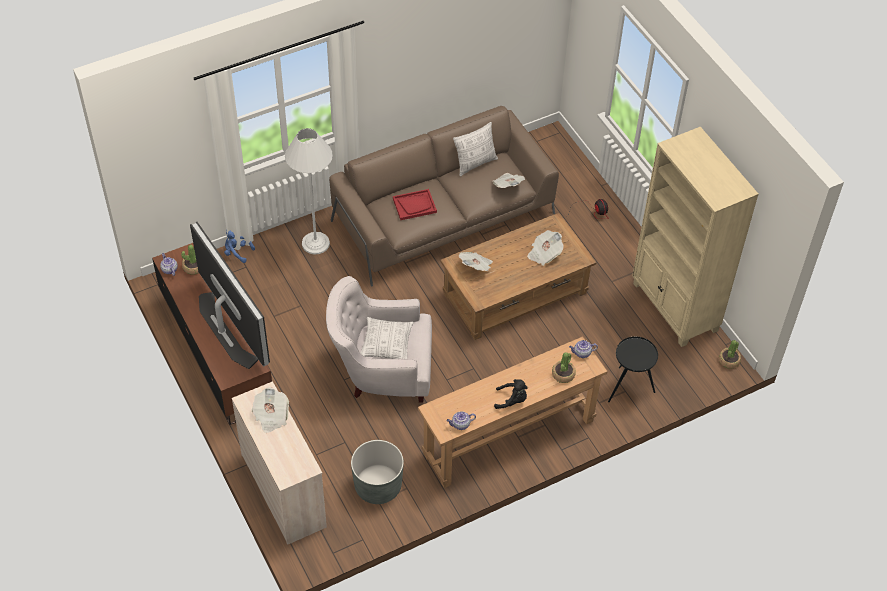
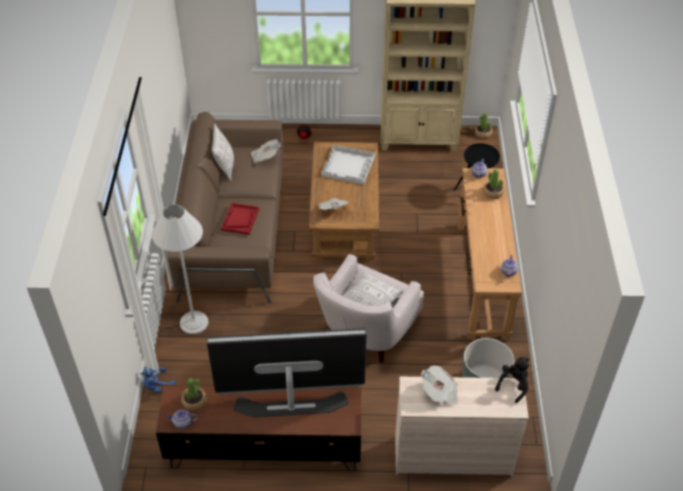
camera: 60 degrees left, 5 degrees down
black plush toy [494,379,528,409] -> black plush toy moved to [495,357,529,403]
newspaper [527,230,564,266] -> white tray [321,145,375,185]

